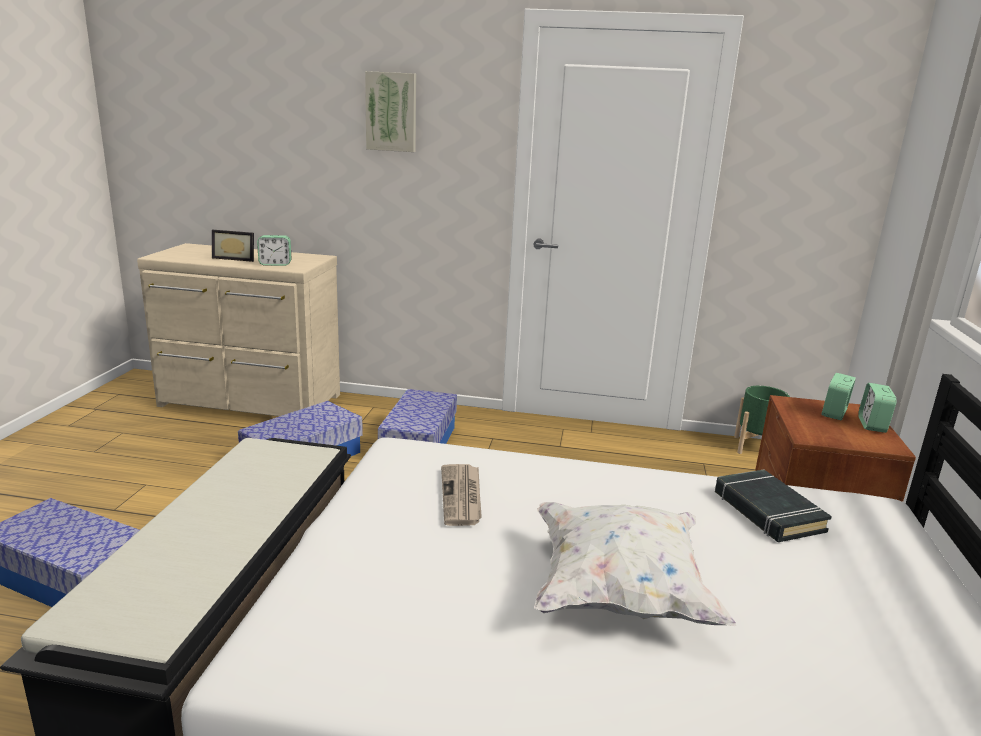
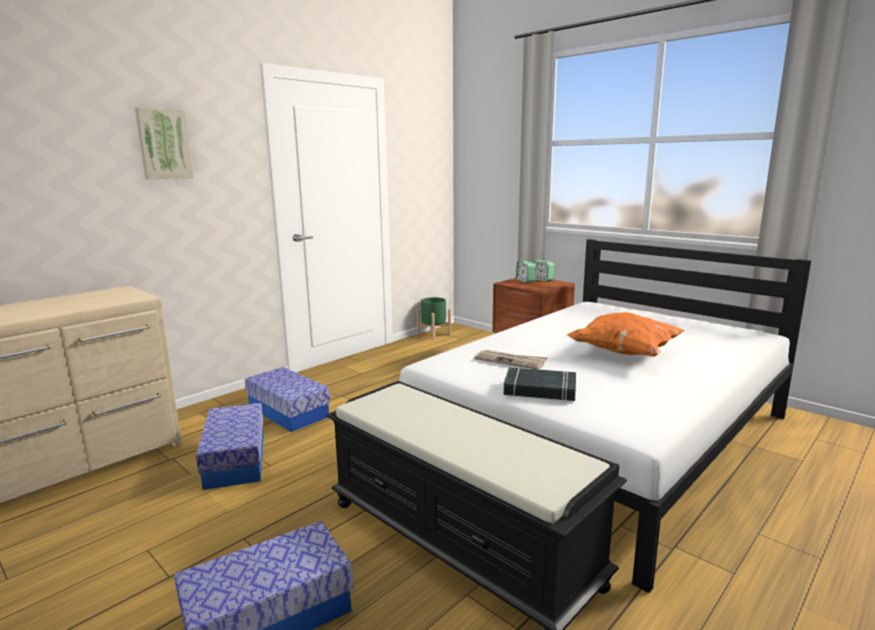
camera: 55 degrees left, 5 degrees down
picture frame [212,230,254,262] -> none
alarm clock [257,235,292,266] -> none
white pillow [534,502,736,626] -> orange pillow [567,312,684,357]
black book [715,469,832,542] -> black book moved to [503,367,576,401]

